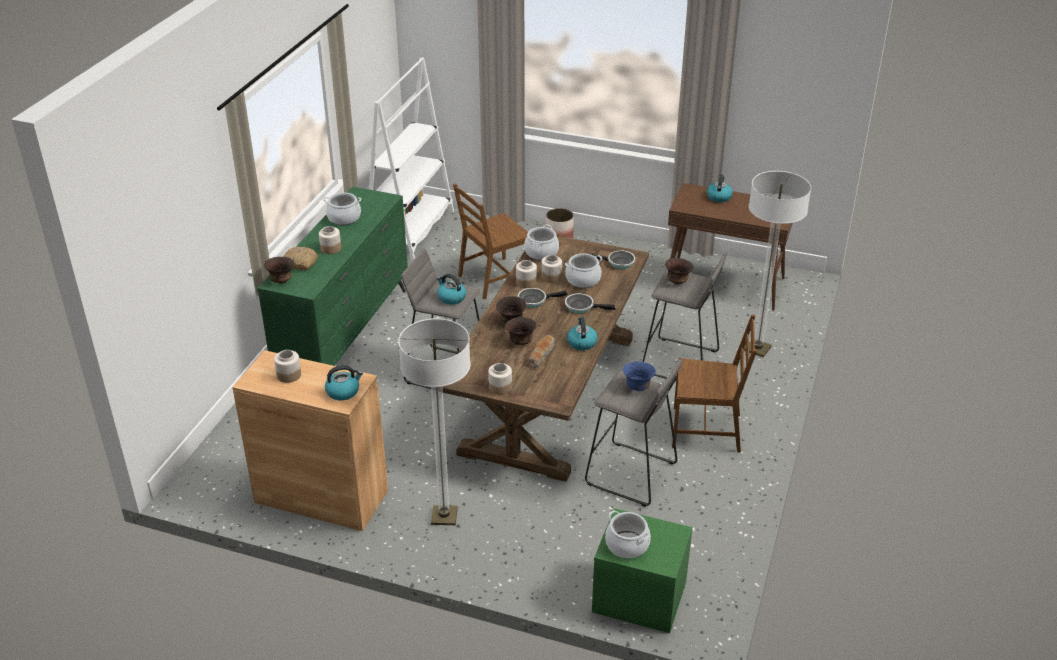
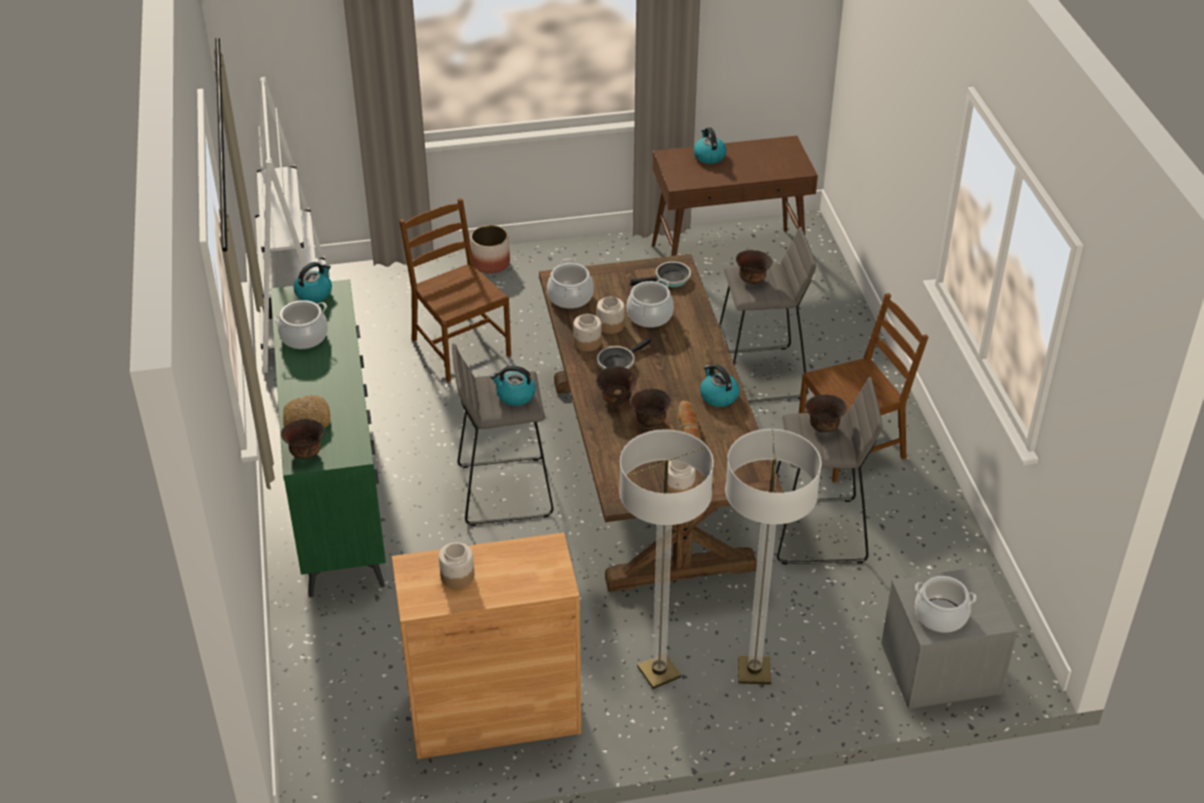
camera: 30 degrees left, 5 degrees up
jar [319,226,341,254] -> none
kettle [325,365,363,401] -> kettle moved to [293,262,332,303]
brown chair [453,183,528,299] -> brown chair turned 120 degrees clockwise [399,198,511,382]
frying pan [565,293,616,314] -> none
green nightstand [592,508,693,633] -> grey nightstand [881,566,1018,709]
blue bowl [623,361,656,391] -> brown bowl [805,395,847,432]
floor lamp [744,171,811,357] -> floor lamp moved to [725,429,822,684]

